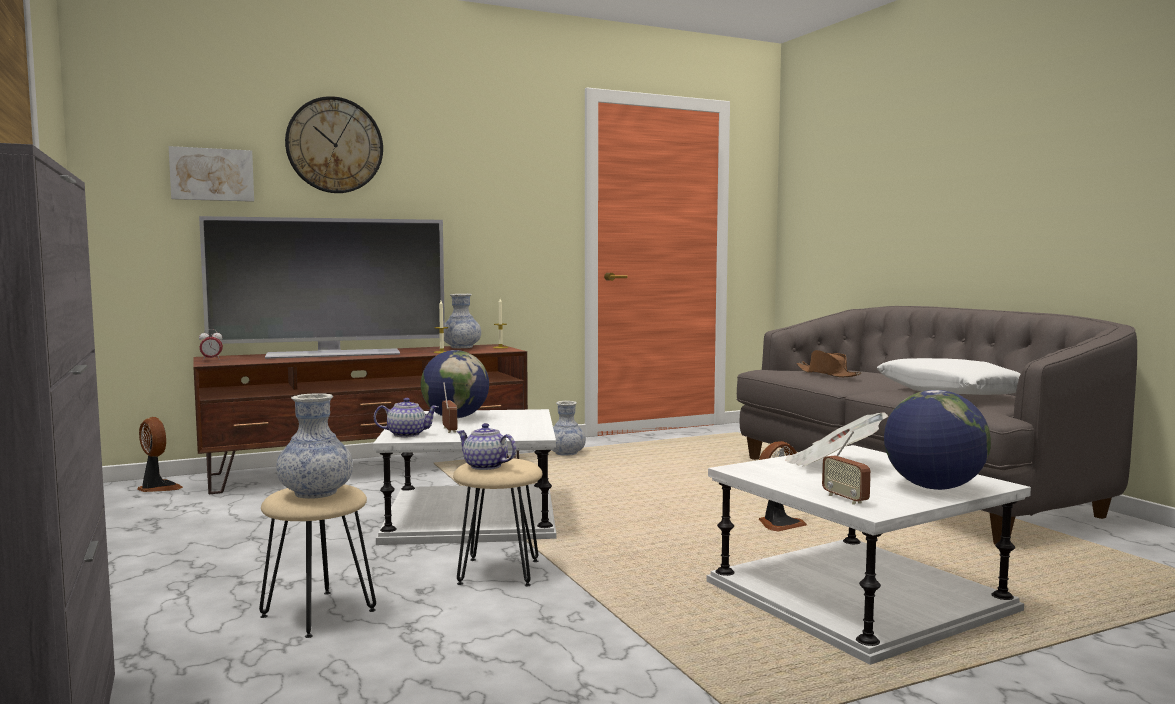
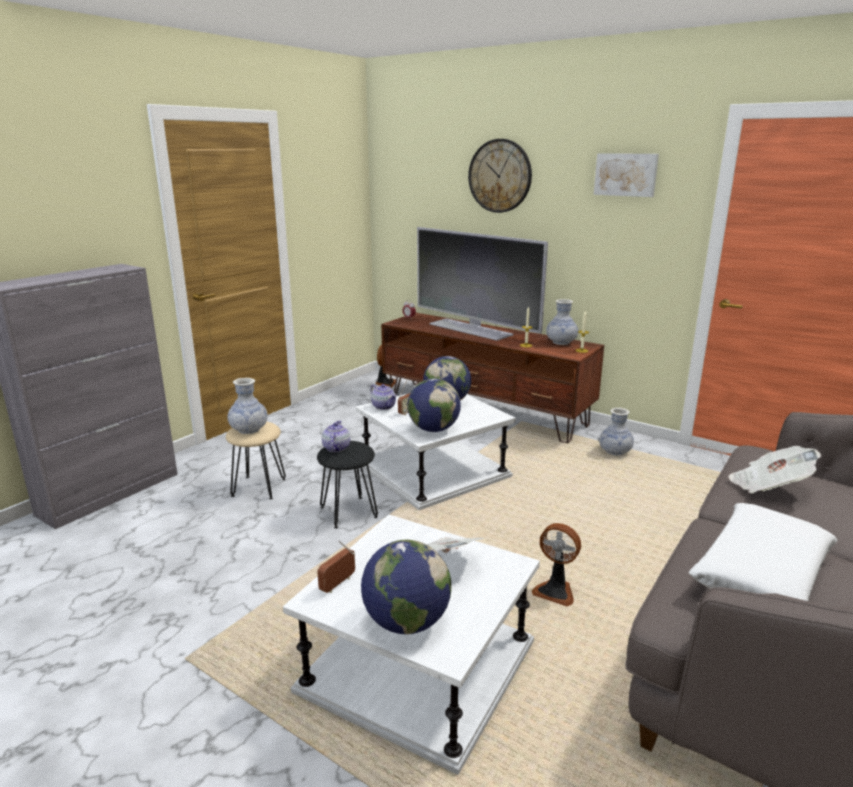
camera: 60 degrees right, 15 degrees up
picture [169,146,254,202] -> picture moved to [594,153,659,197]
beige stool [453,458,543,586] -> black stool [317,441,378,529]
brown hat [796,350,861,377] -> newspaper [728,446,822,493]
none -> globe [407,378,461,432]

